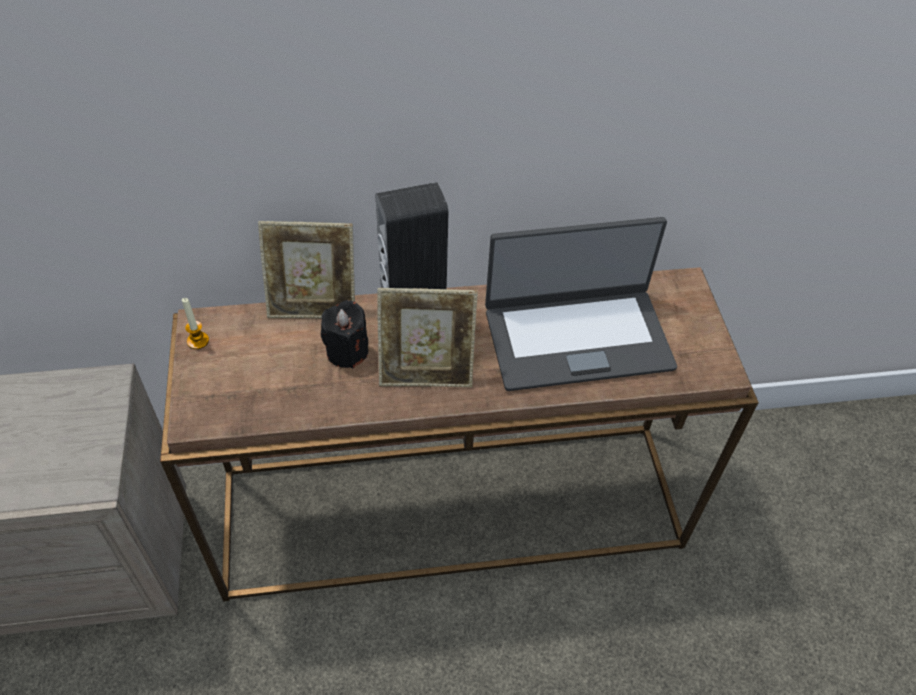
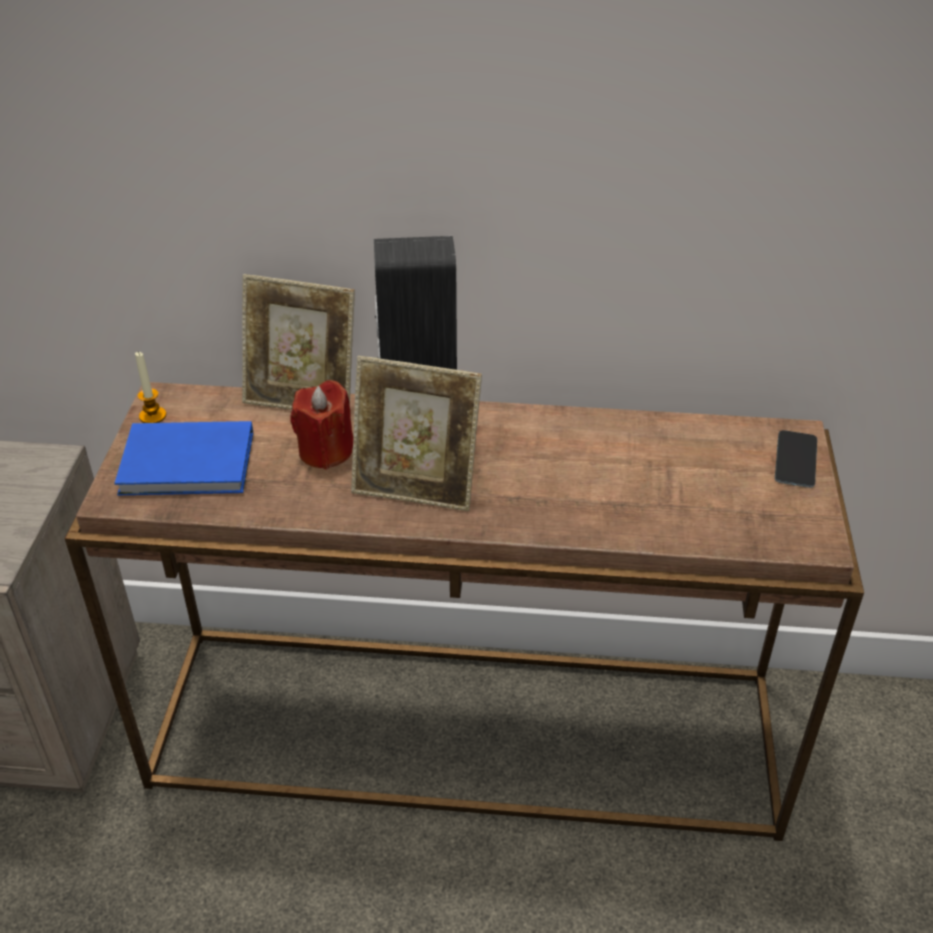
camera: 15 degrees right, 10 degrees down
black candle [321,300,368,368] -> red candle [290,380,353,470]
laptop [485,217,677,391] -> none
none -> blue book [114,421,253,495]
none -> phone [775,430,817,488]

